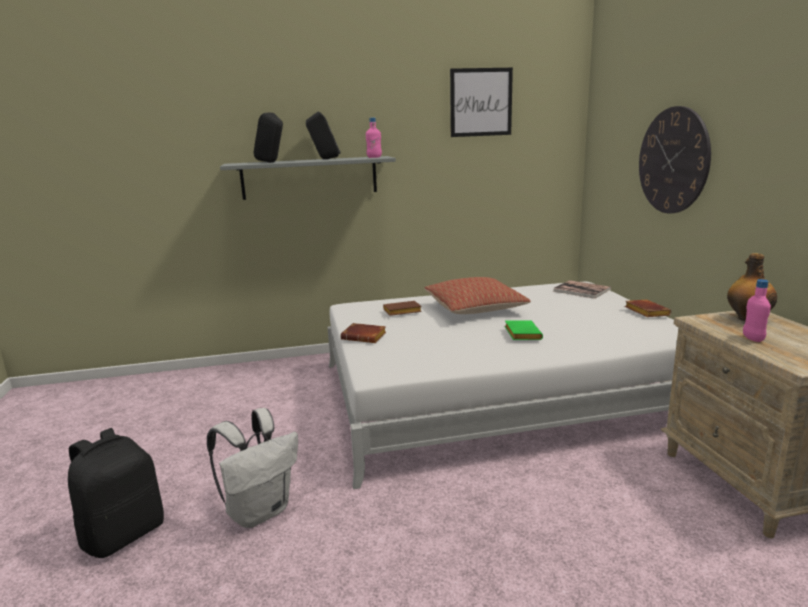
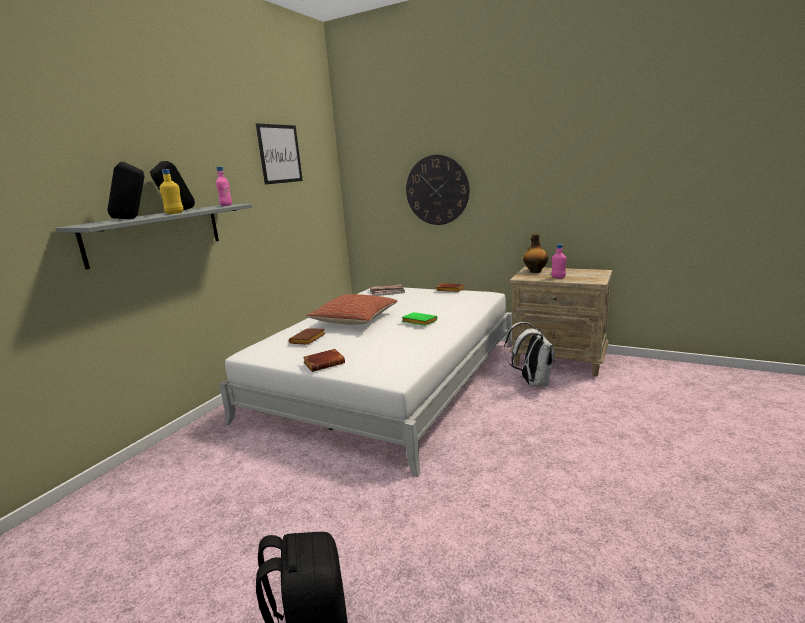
camera: 50 degrees left, 0 degrees up
white backpack [207,408,298,528] -> white backpack moved to [504,322,555,387]
none -> yellow bottle [159,169,183,214]

